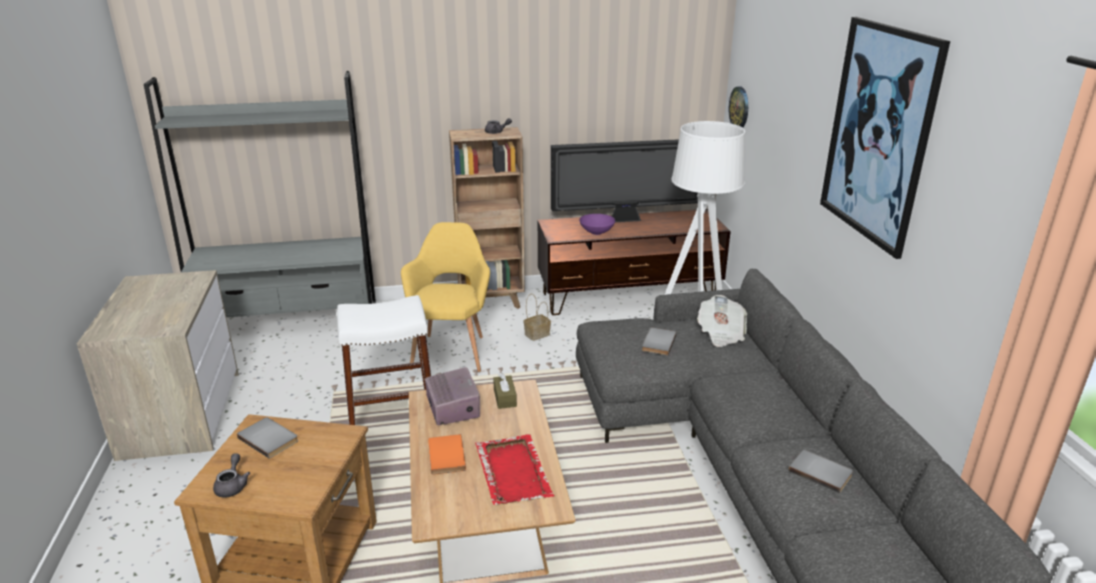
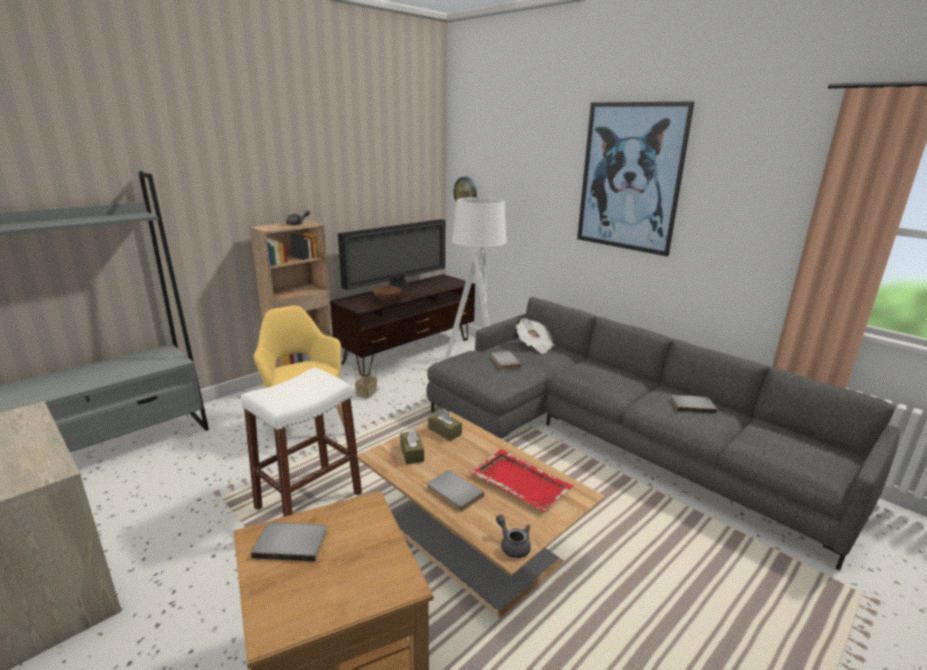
camera: 35 degrees left, 5 degrees down
grey teapot [213,453,250,498] -> grey teapot moved to [496,514,531,558]
radio [425,367,480,425] -> brown tissue box [400,427,424,464]
orange book [428,434,466,475] -> grey book [427,470,484,512]
purple bowl [579,214,615,235] -> brown bowl [372,286,402,302]

